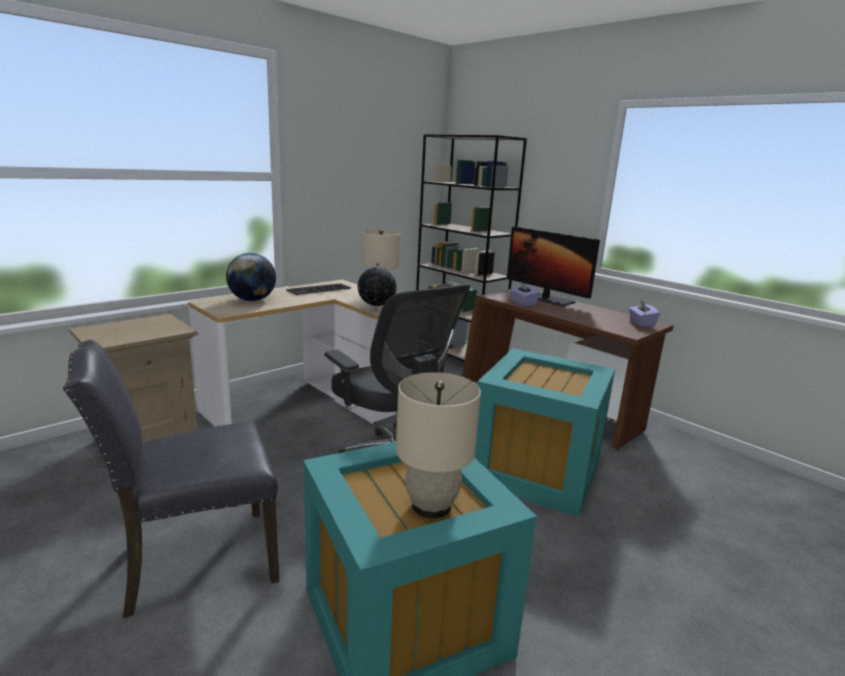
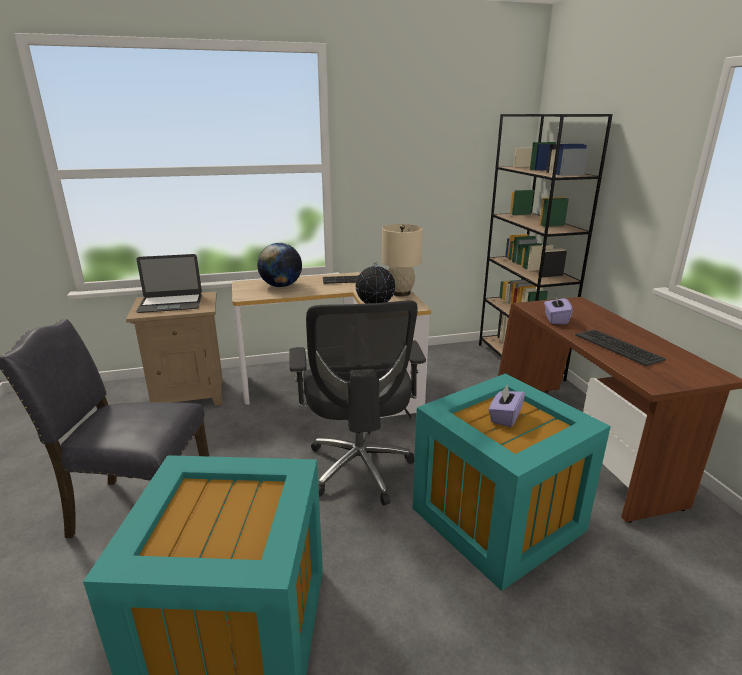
camera: 30 degrees right, 5 degrees up
beige table lamp [396,372,481,518] -> none
monitor [507,227,600,306] -> none
purple tissue box [629,299,660,327] -> purple tissue box moved to [489,384,525,428]
none -> laptop [136,254,202,313]
none -> keyboard [575,330,666,366]

